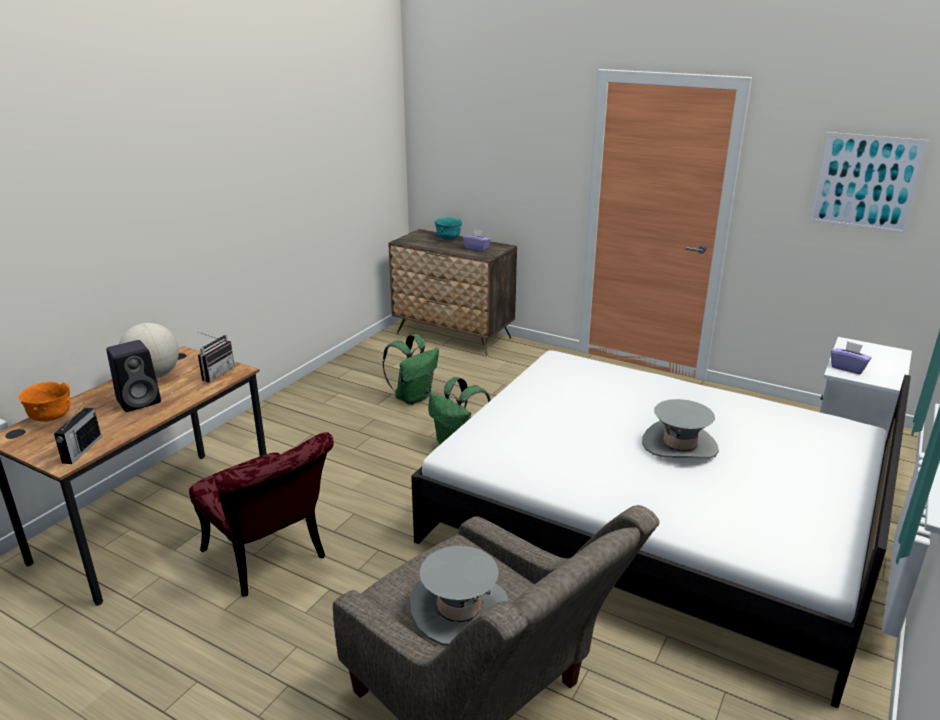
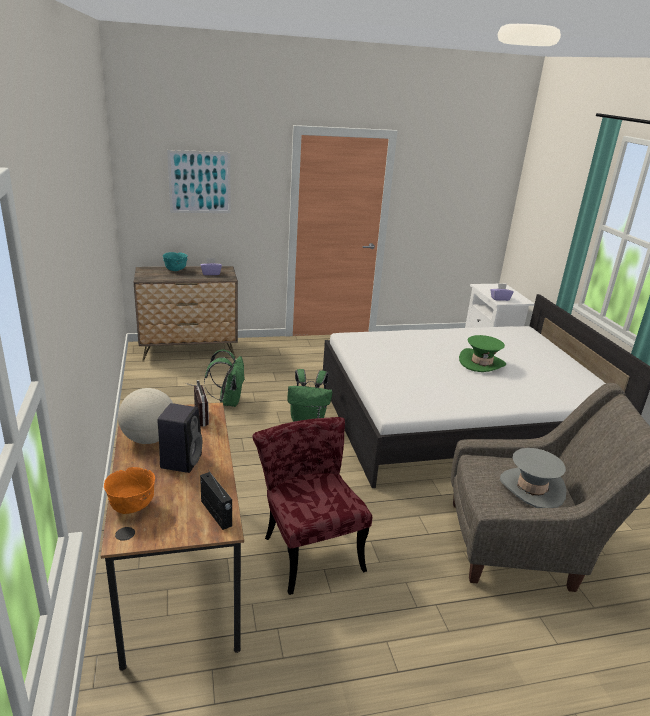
camera: 45 degrees left, 0 degrees up
red chair [189,432,334,596] -> red chair turned 120 degrees counterclockwise [252,417,372,595]
grey hat [642,399,719,459] -> green hat [459,335,506,372]
picture [808,132,930,234] -> picture moved to [167,150,231,213]

